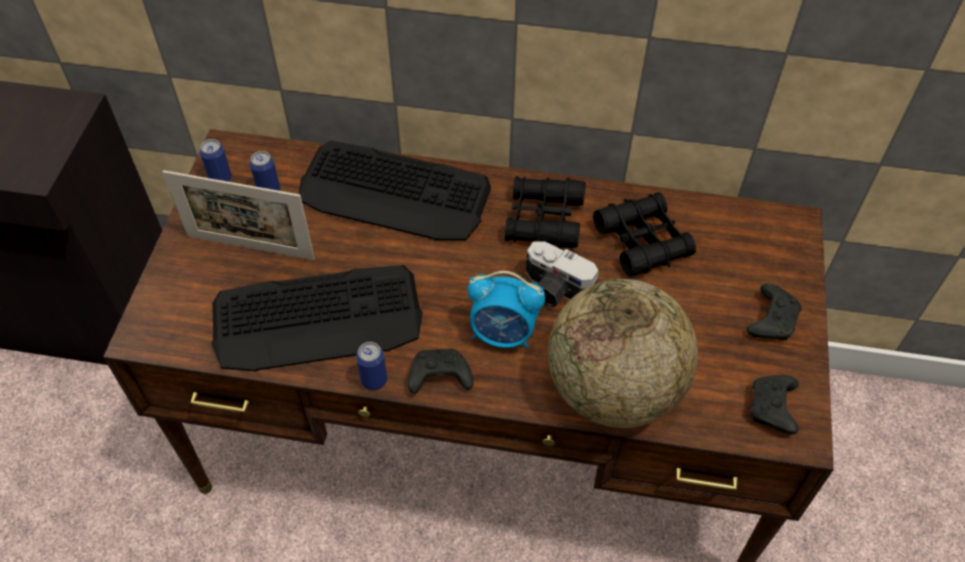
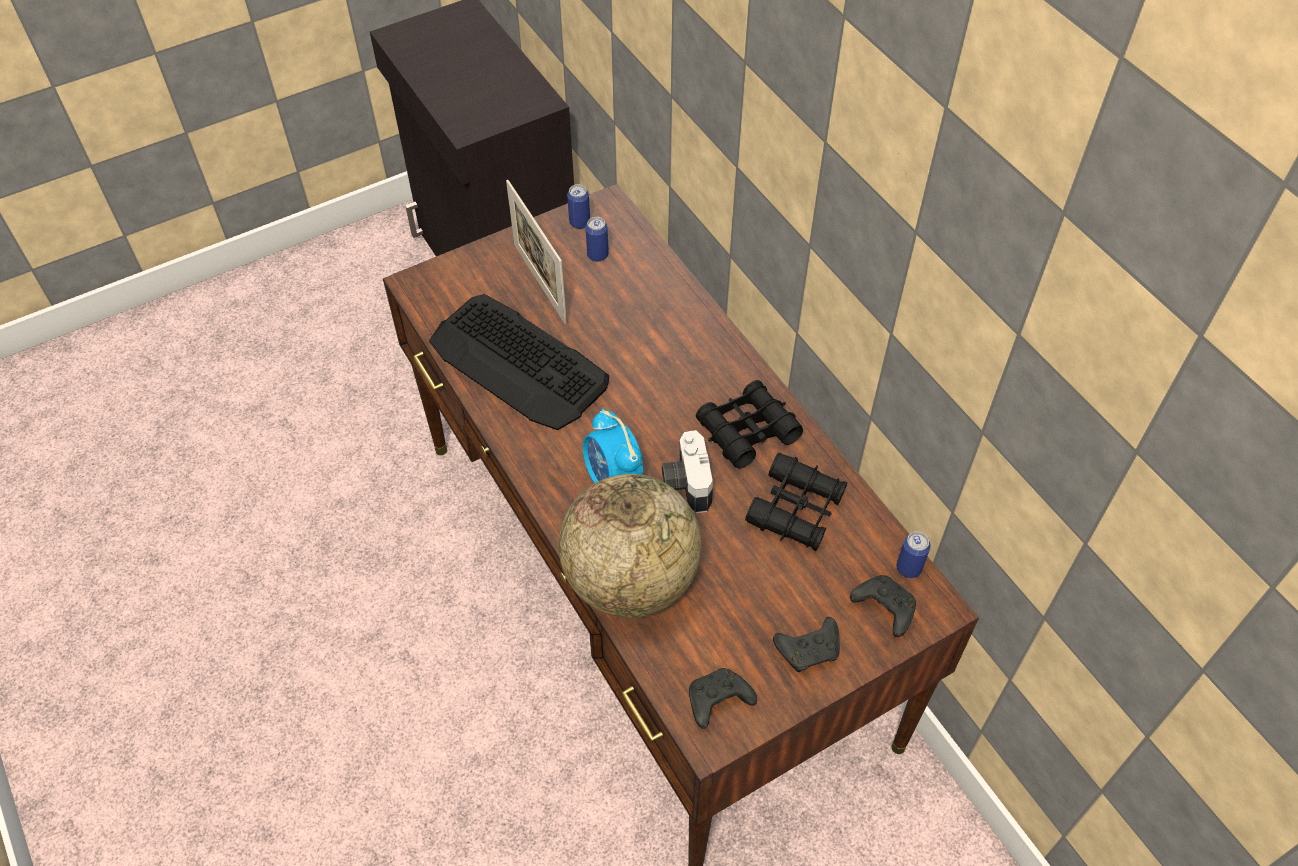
camera: 50 degrees right, 0 degrees up
keyboard [299,141,491,240] -> none
can [356,342,387,390] -> can moved to [896,531,931,578]
black game controller [408,349,474,394] -> black game controller moved to [850,575,916,637]

